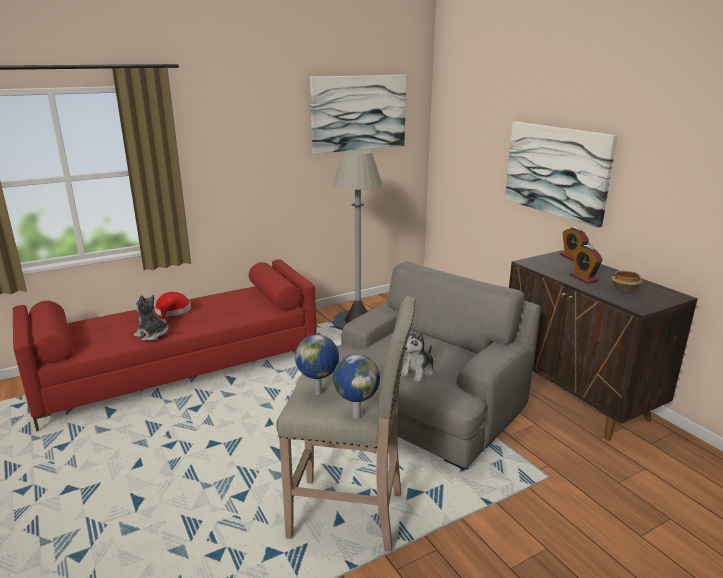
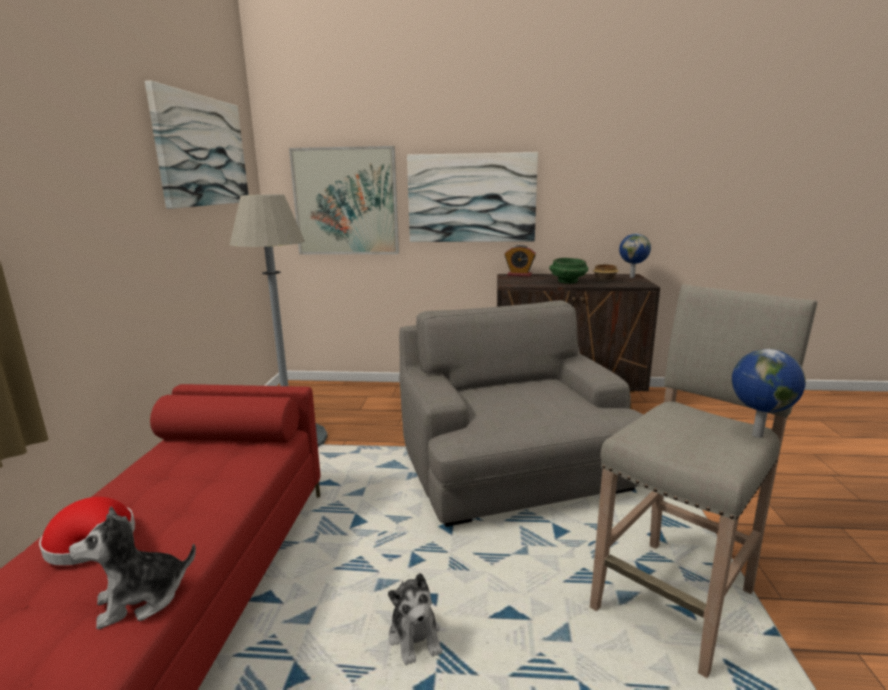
camera: 55 degrees left, 5 degrees down
globe [295,335,339,395] -> globe moved to [619,234,651,278]
plush toy [400,330,434,382] -> plush toy moved to [388,573,442,665]
alarm clock [569,245,603,284] -> green bowl [549,258,588,284]
none -> picture [289,146,399,254]

